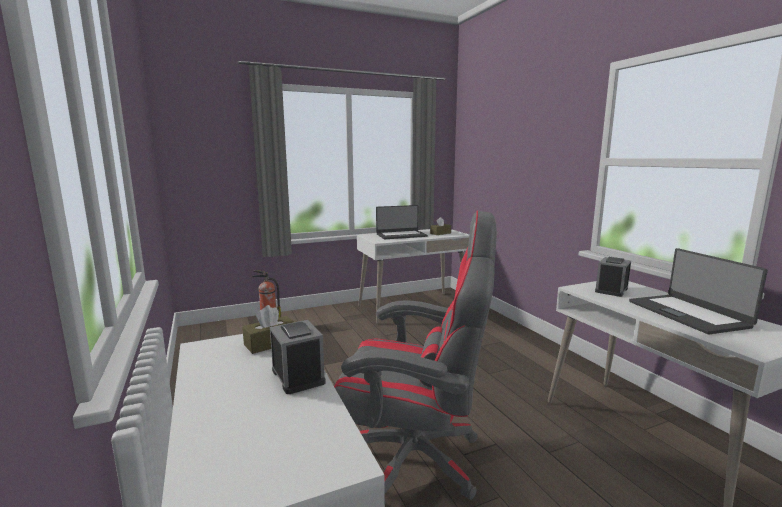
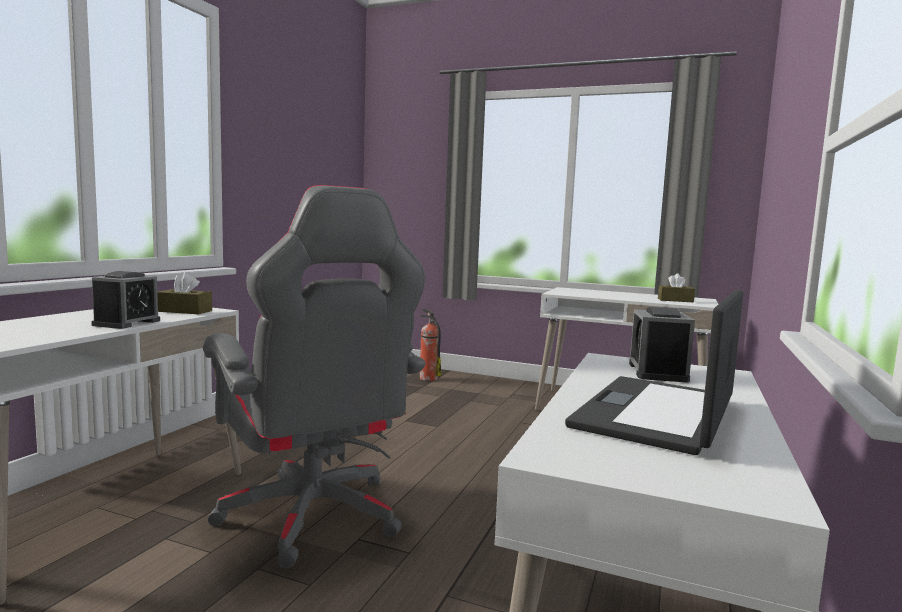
camera: 45 degrees right, 5 degrees down
laptop [376,205,428,239] -> none
alarm clock [595,257,631,297] -> alarm clock turned 75 degrees counterclockwise [629,307,695,383]

